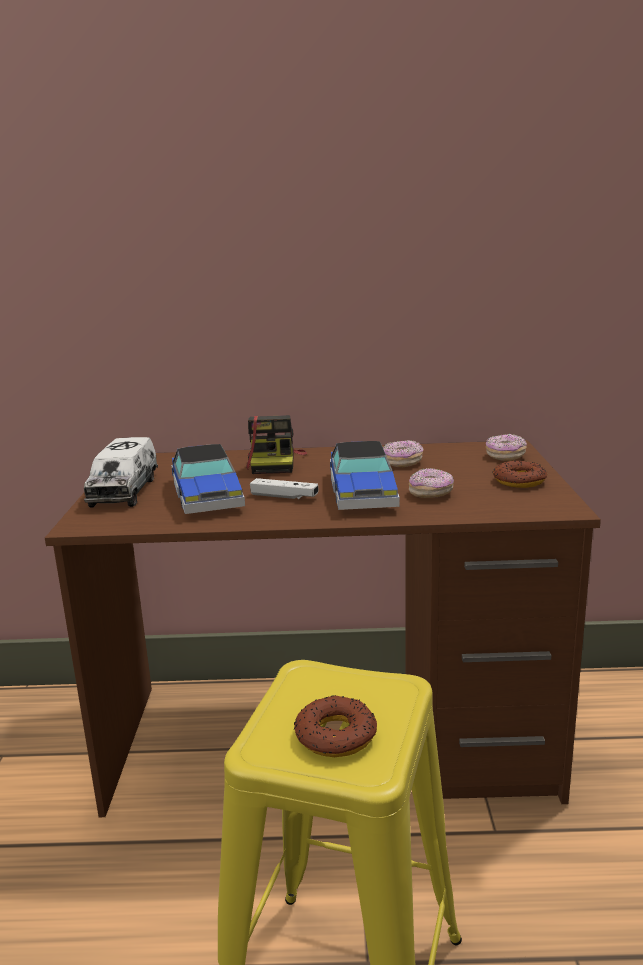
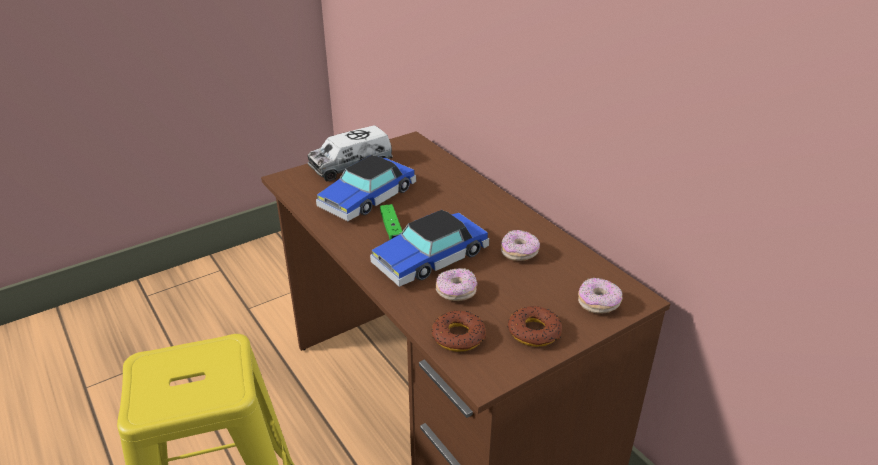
camera: 55 degrees right, 15 degrees up
camera [246,415,307,474] -> none
white game controller [250,478,319,499] -> green game controller [380,204,402,240]
donut [294,695,377,757] -> donut moved to [432,310,486,352]

